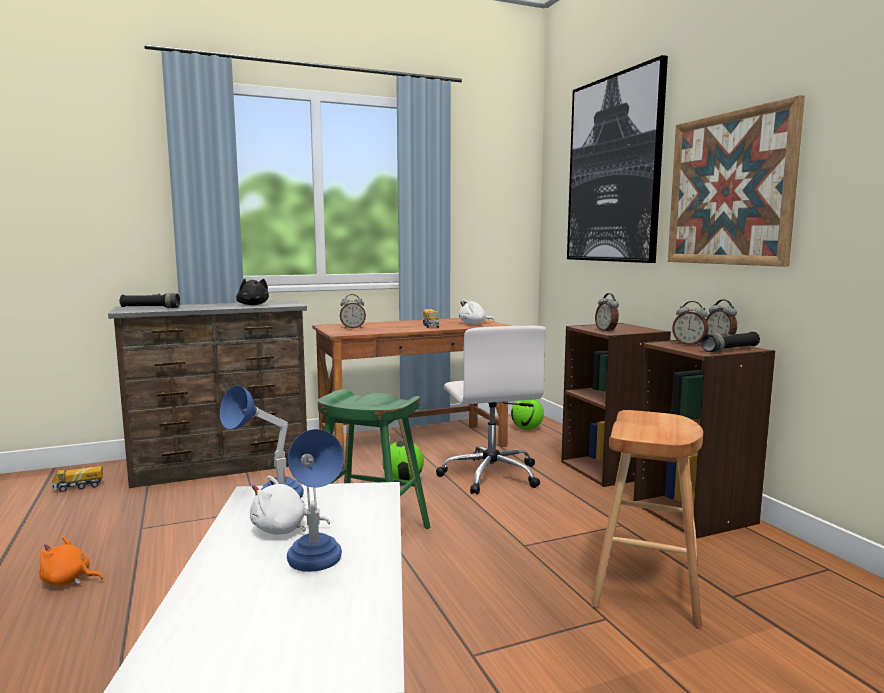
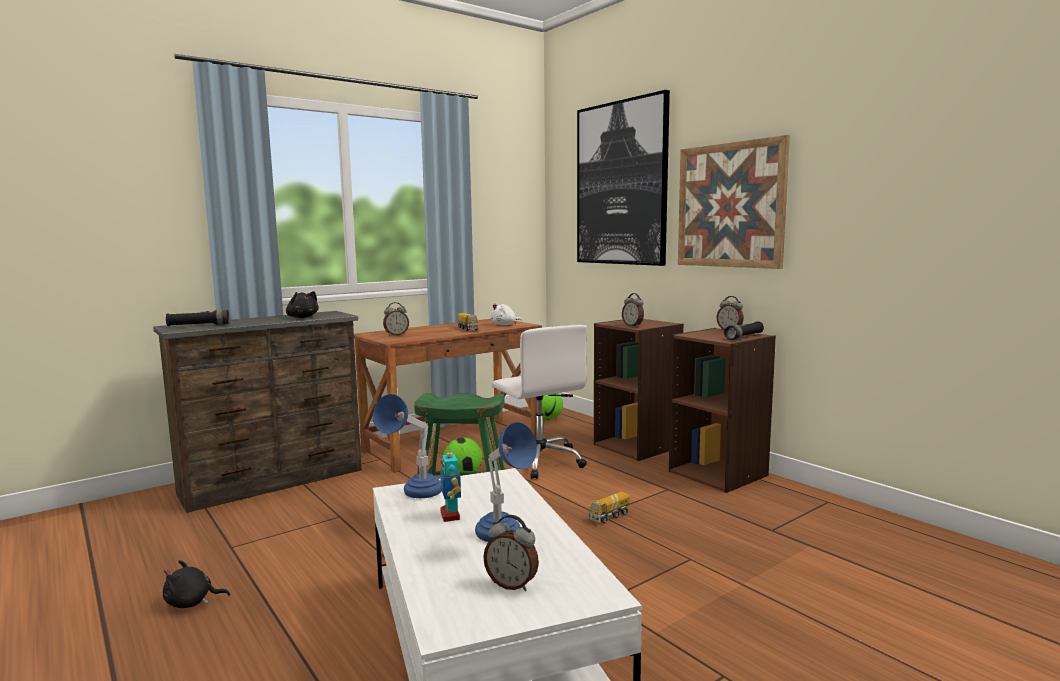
camera: 15 degrees left, 0 degrees up
orange plush toy [39,537,103,586] -> black plush toy [163,560,230,608]
toy truck [52,466,103,492] -> toy truck moved to [588,492,630,523]
white plush toy [250,476,330,535] -> toy robot [440,446,461,522]
brown stool [591,410,703,628] -> none
alarm clock [672,301,709,346] -> alarm clock moved to [483,515,539,591]

